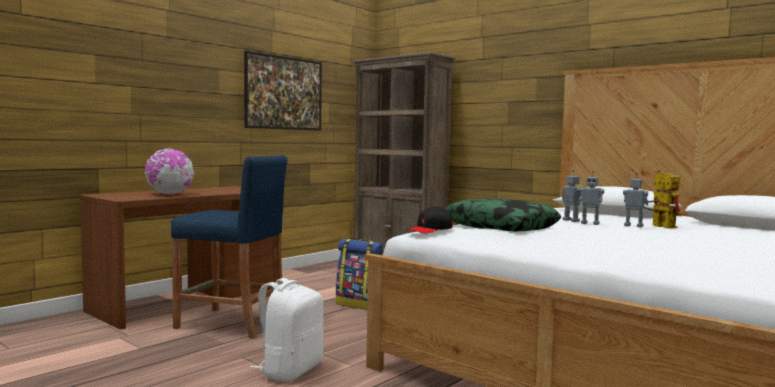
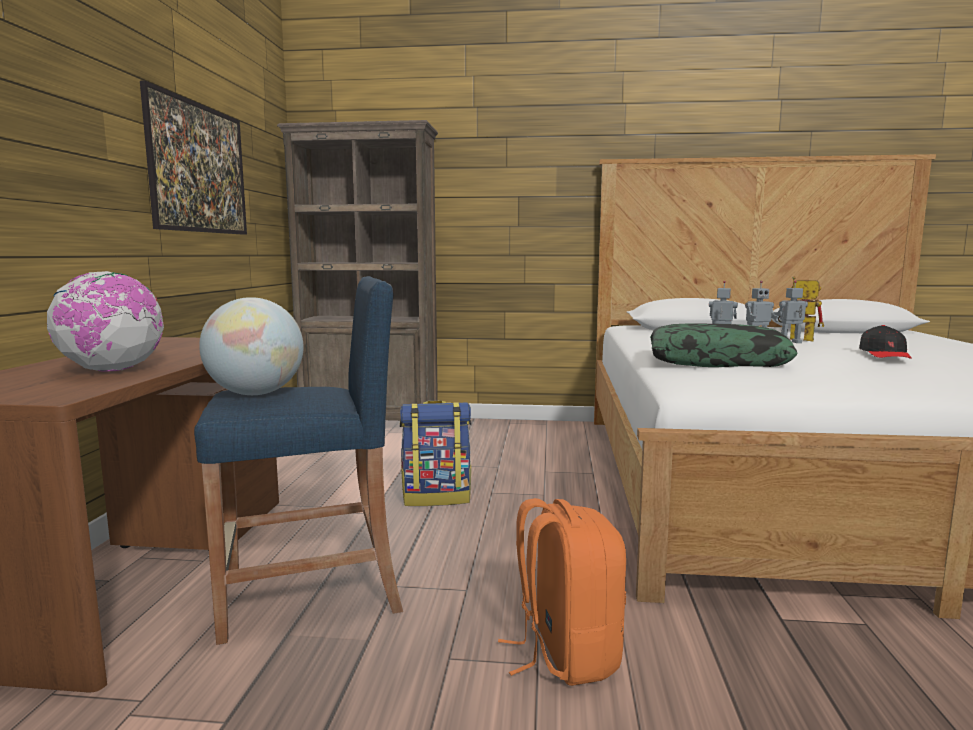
camera: 35 degrees left, 5 degrees up
white backpack [251,278,323,382] -> orange backpack [498,498,626,686]
black cap [407,206,452,234] -> black cap moved to [859,325,912,359]
none -> globe [199,297,304,395]

